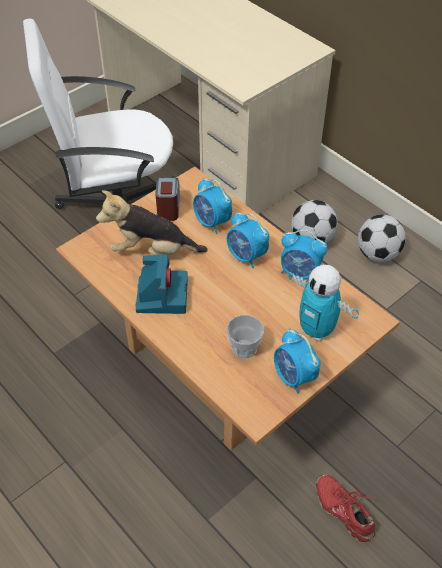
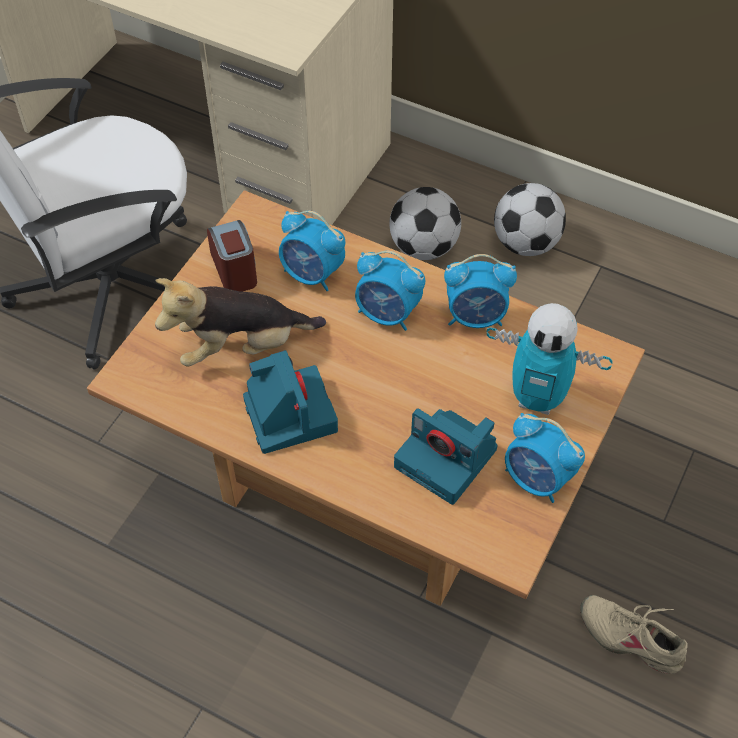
camera: 20 degrees left, 5 degrees up
cup [227,315,264,359] -> camera [394,409,498,505]
red shoe [316,474,377,542] -> beige shoe [580,595,688,674]

